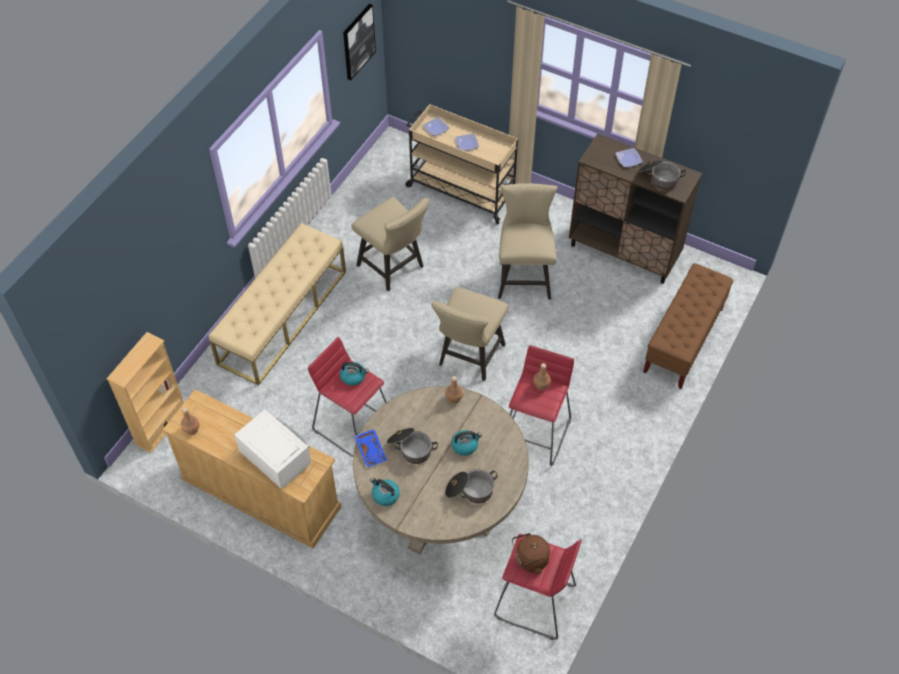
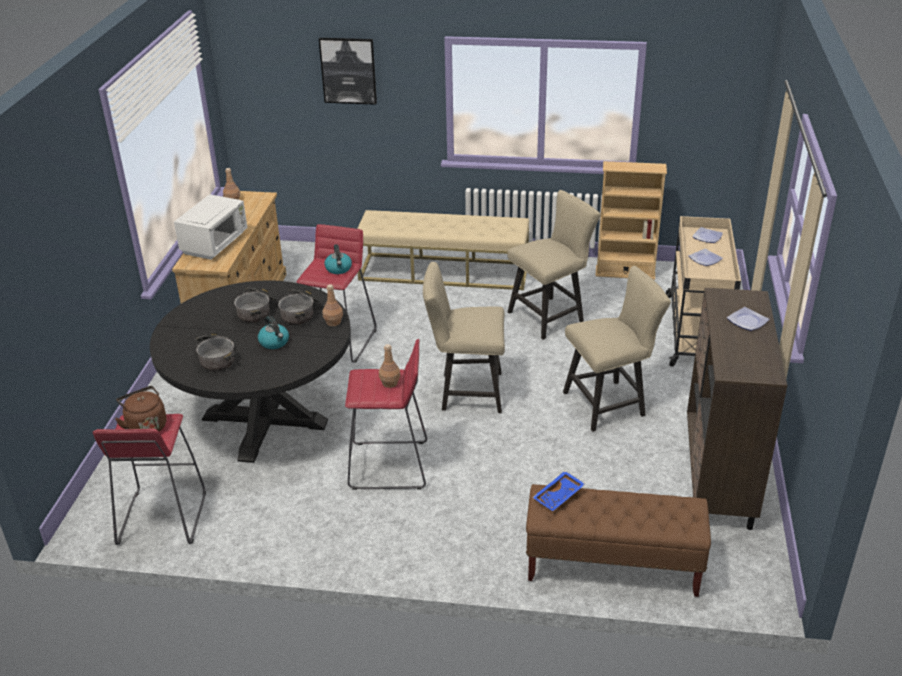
camera: 70 degrees right, 20 degrees down
beige bookcase [106,332,184,453] -> beige bookcase moved to [596,161,667,280]
picture [343,4,376,80] -> picture moved to [319,38,377,105]
beige chair [352,197,430,291] -> beige chair turned 150 degrees counterclockwise [507,190,601,340]
beige dining table [353,386,529,554] -> black dining table [150,280,351,463]
blue tray [355,429,387,468] -> blue tray moved to [532,471,585,511]
kettle [370,478,400,506] -> none
cooking pot [638,160,686,190] -> cooking pot moved to [278,289,322,326]

